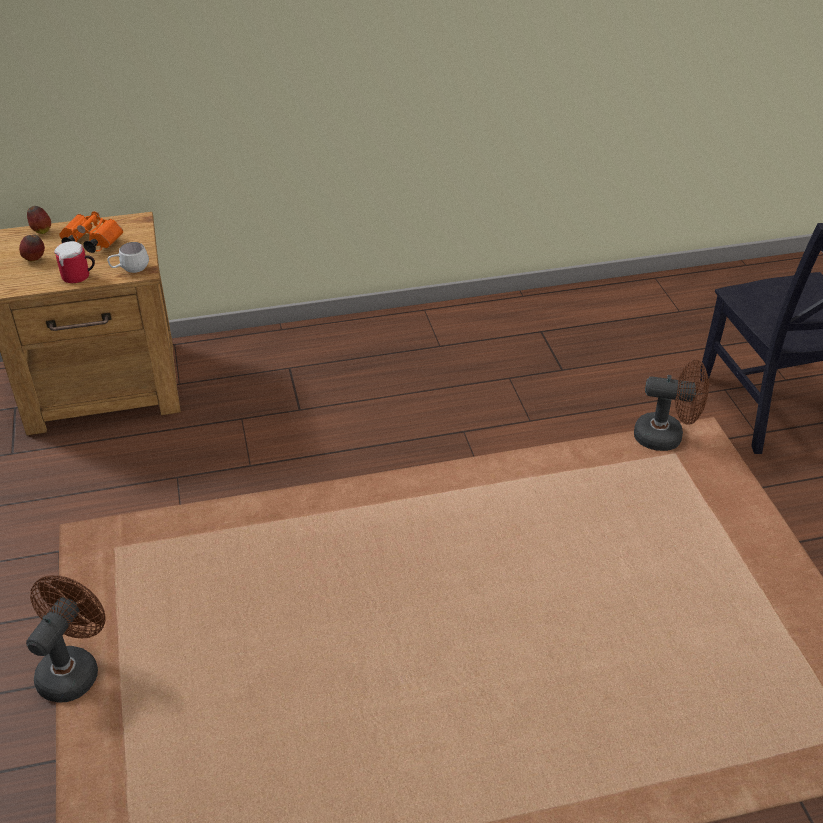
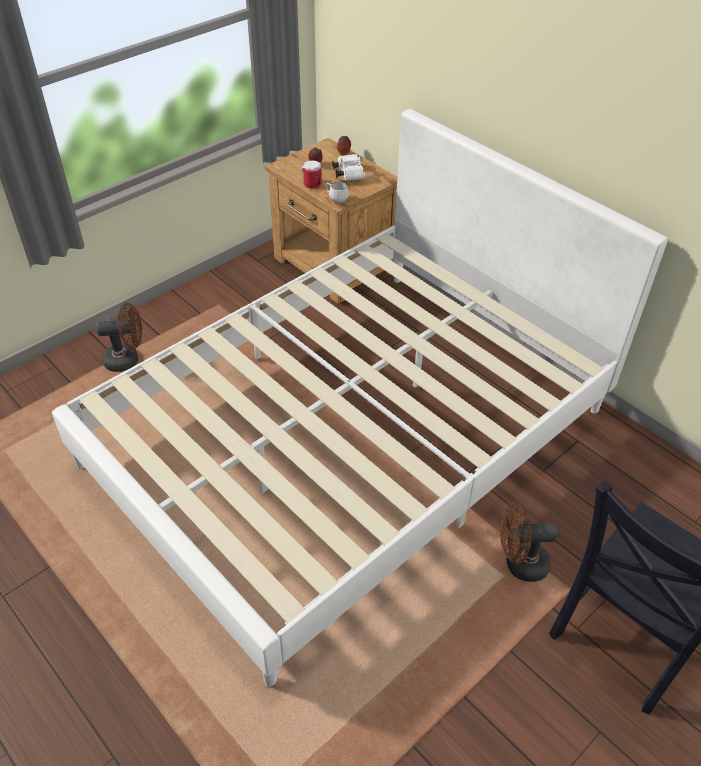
camera: 60 degrees right, 5 degrees up
orange binoculars [59,211,123,253] -> white binoculars [332,154,365,181]
brown fan [634,360,709,451] -> brown fan turned 105 degrees clockwise [500,504,558,582]
none -> white bed [52,109,668,687]

